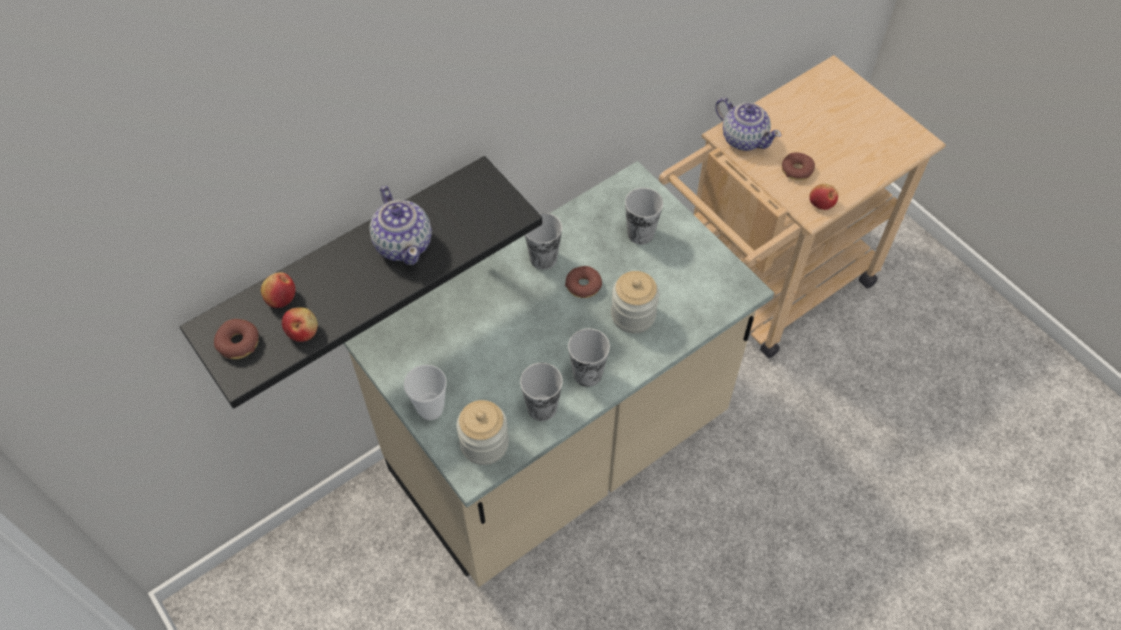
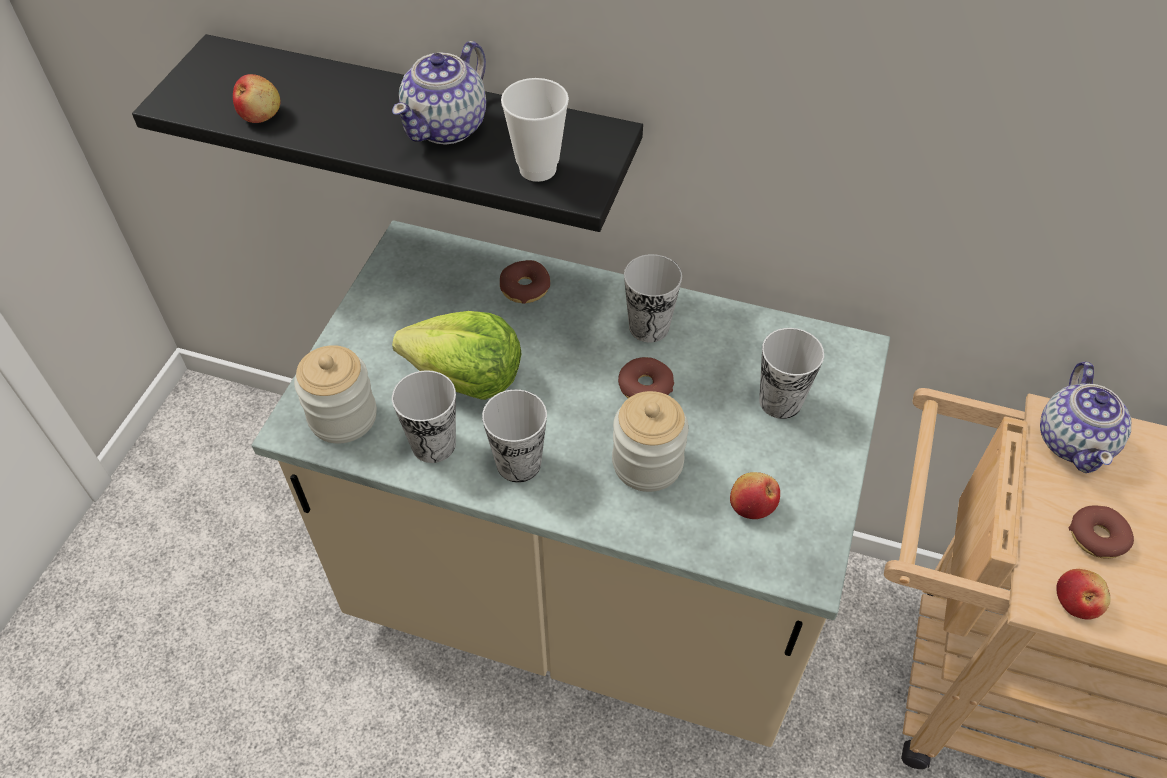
camera: 55 degrees right, 5 degrees down
donut [214,319,259,359] -> donut moved to [500,260,550,304]
apple [261,272,295,308] -> apple moved to [730,472,780,519]
cup [404,365,447,420] -> cup moved to [501,78,569,182]
none -> lettuce [392,311,522,400]

